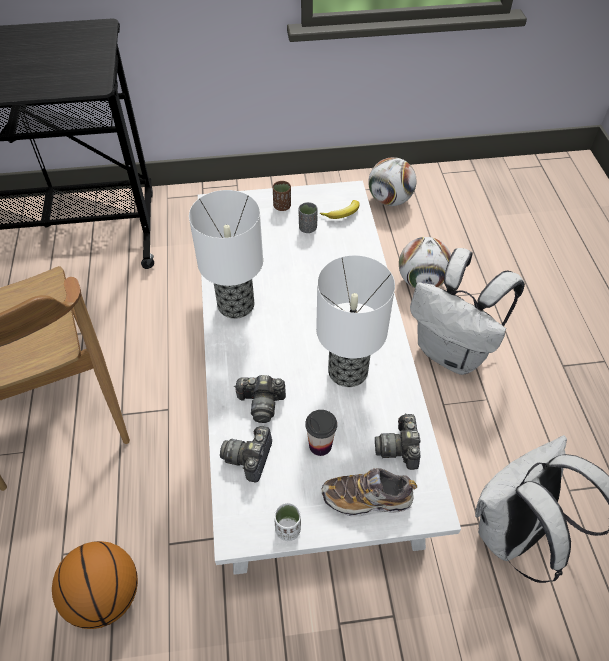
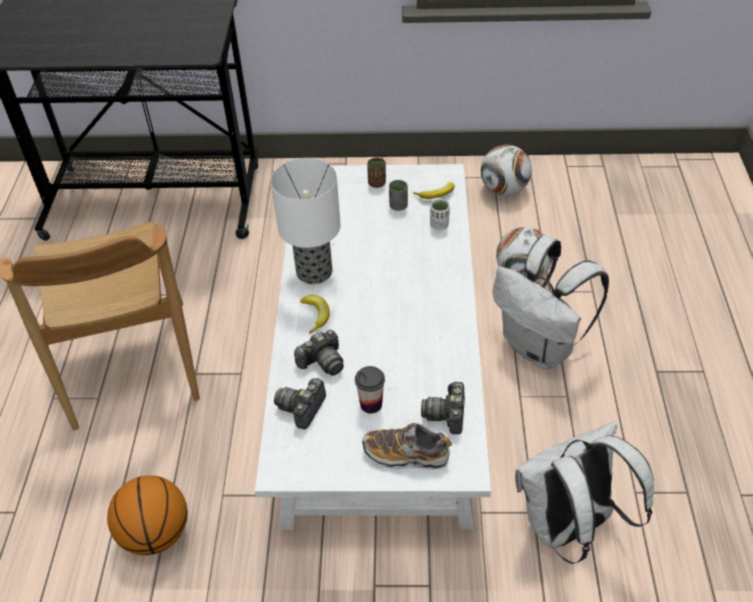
camera: 10 degrees right, 5 degrees down
camera [234,375,286,423] -> camera turned 45 degrees counterclockwise [294,330,344,376]
white cup [274,503,301,541] -> white cup moved to [430,199,450,230]
table lamp [316,255,395,387] -> none
none -> banana [300,295,330,334]

